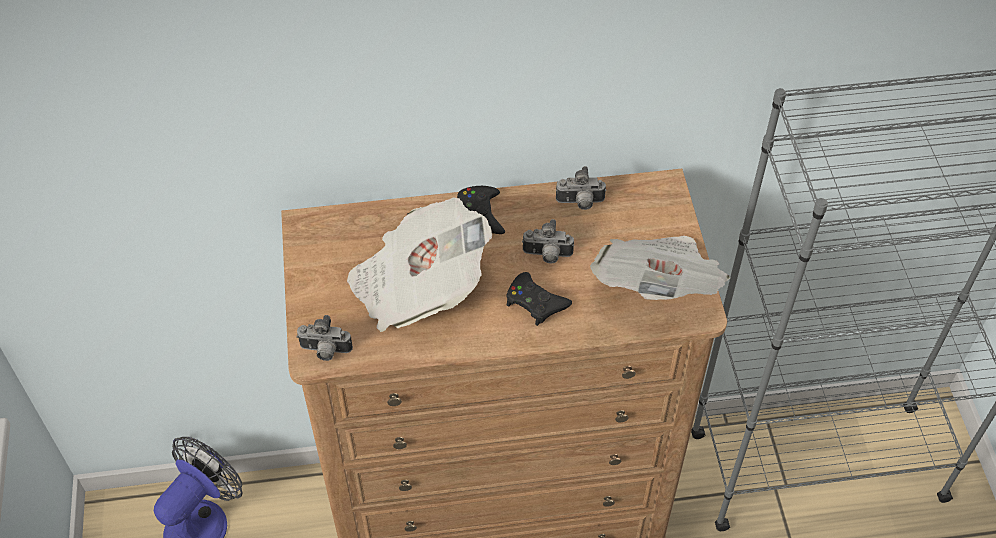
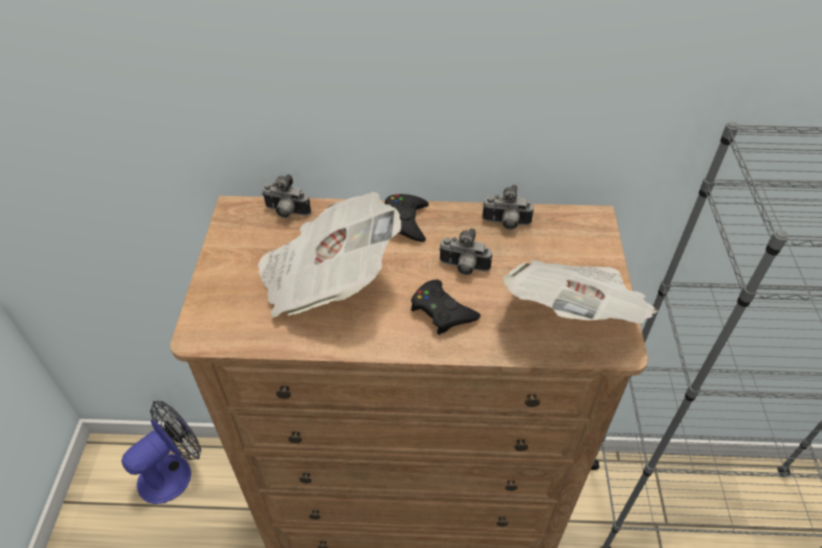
camera: 10 degrees right, 5 degrees down
camera [296,315,353,361] -> camera moved to [262,174,311,218]

